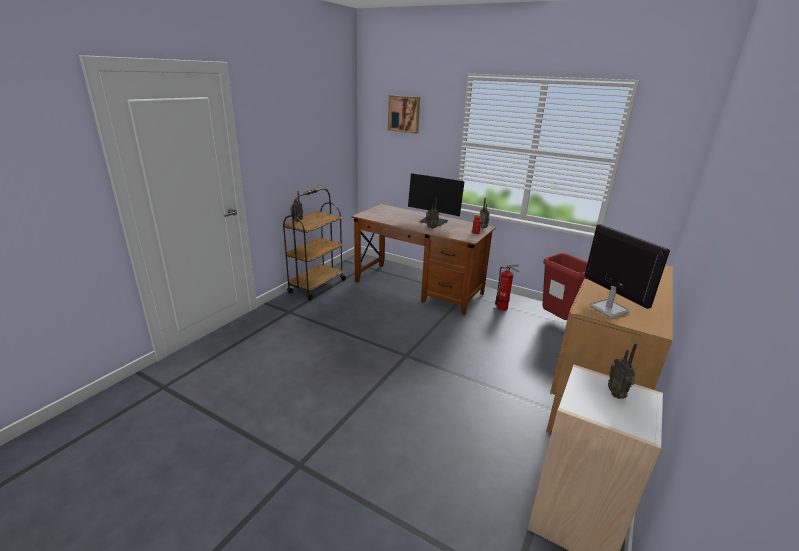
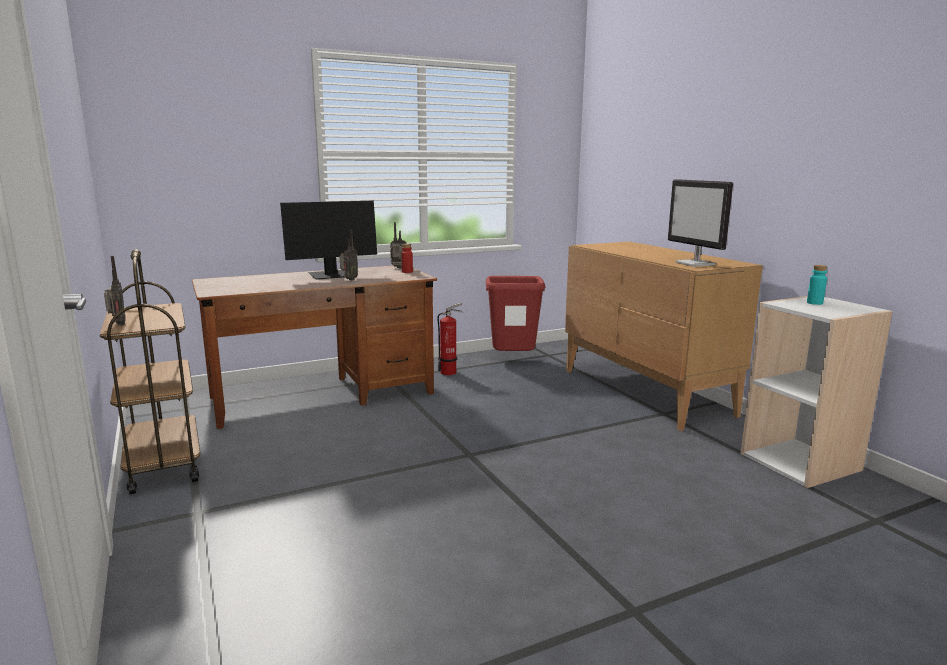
camera: 55 degrees left, 10 degrees down
picture [388,95,420,134] -> none
monitor [584,224,670,318] -> monitor turned 120 degrees counterclockwise [668,179,733,267]
radio [608,343,637,399] -> turquoise bottle [807,265,827,305]

